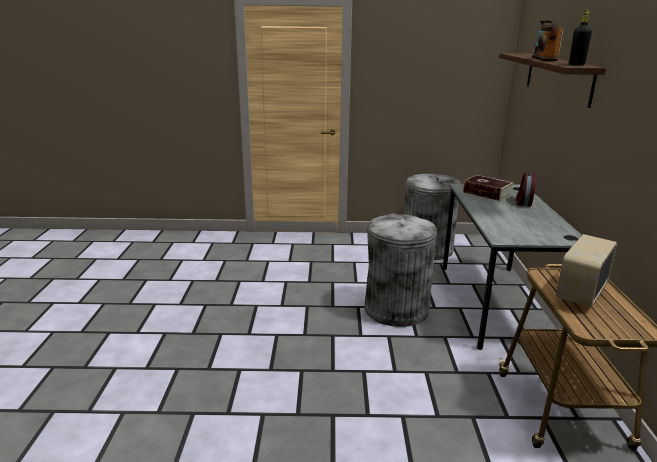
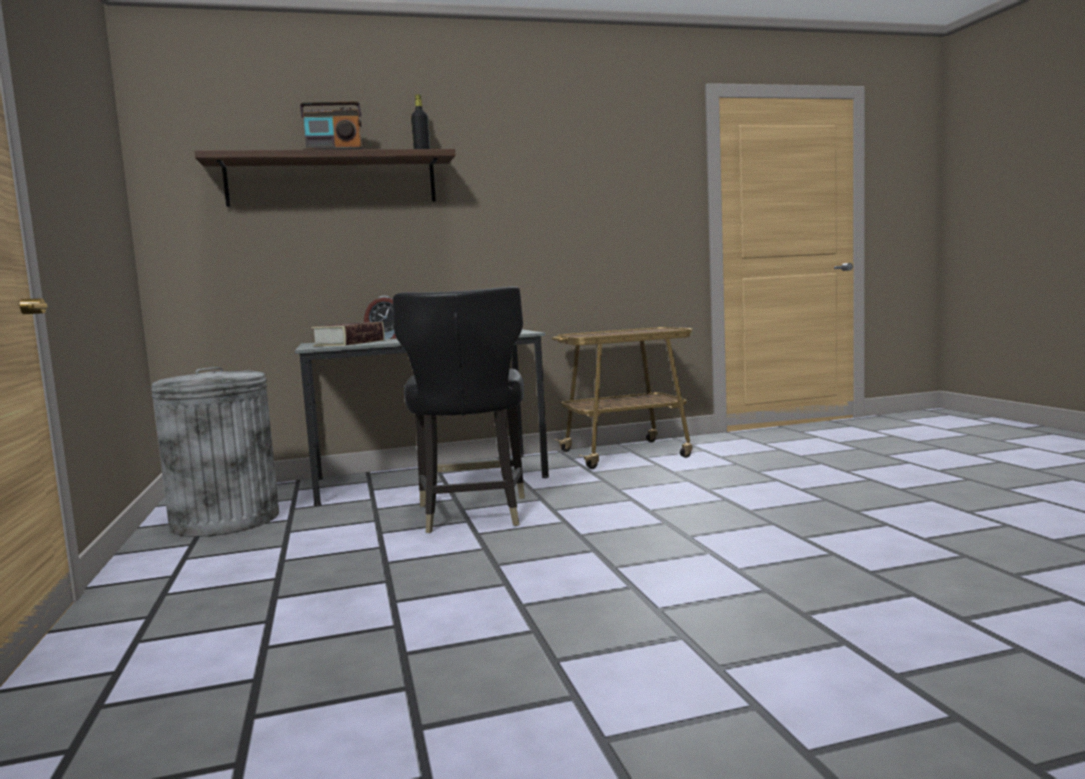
camera: 105 degrees left, 15 degrees down
grey trash can [364,214,437,327] -> black chair [393,286,525,533]
radio [556,234,617,308] -> none

